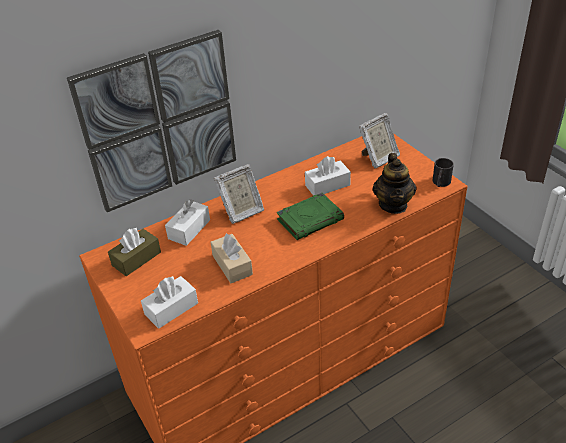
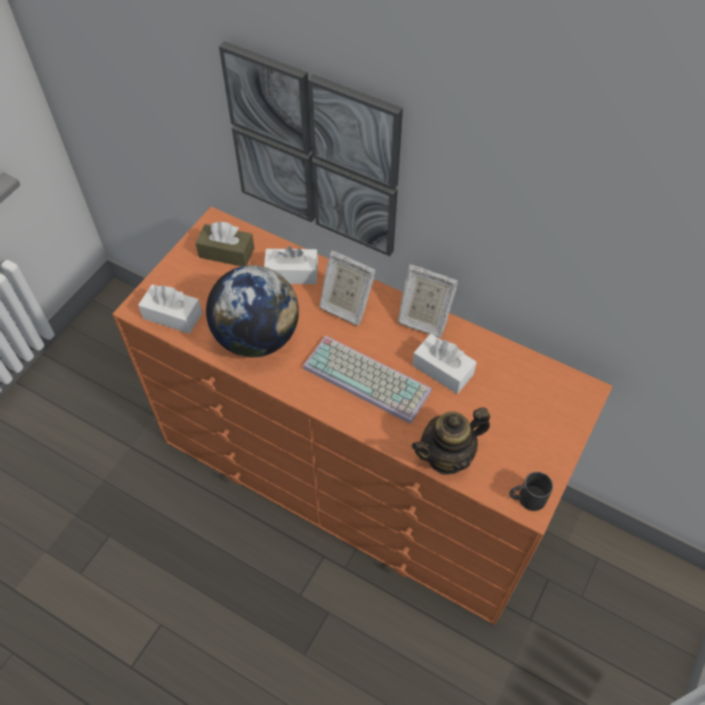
camera: 60 degrees right, 15 degrees up
beige tissue box [210,234,253,283] -> globe [206,265,299,357]
green book [277,193,344,240] -> keyboard [303,336,432,424]
picture frame [359,113,400,168] -> picture frame moved to [398,265,458,338]

